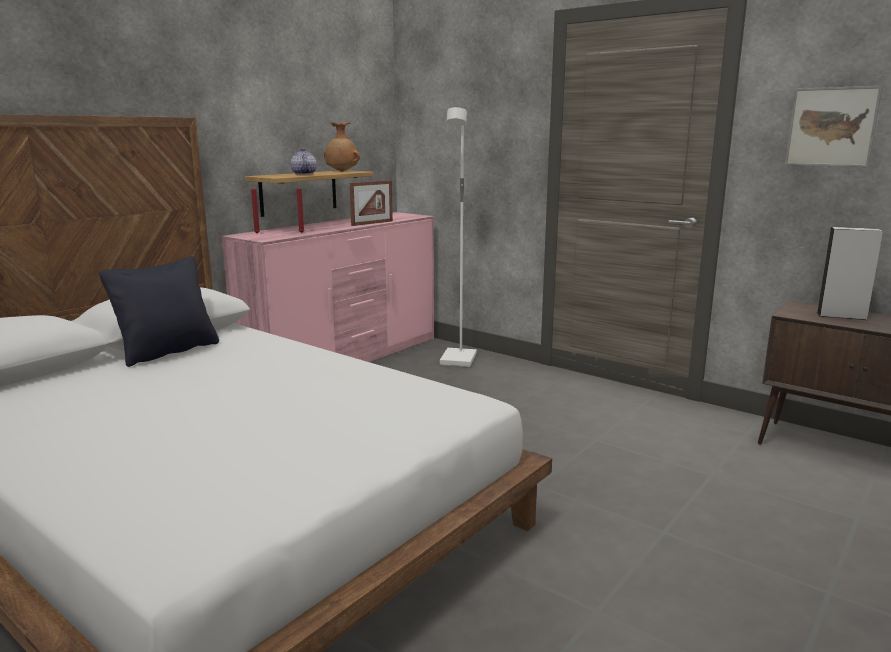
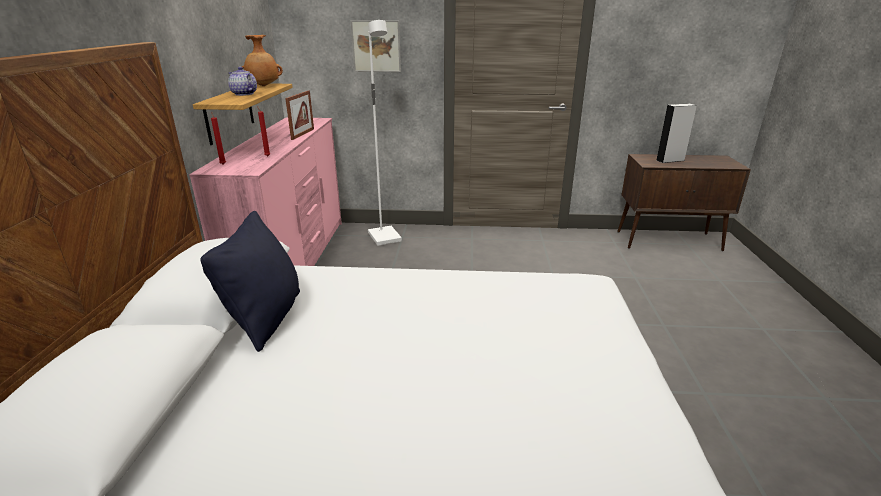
camera: 35 degrees left, 10 degrees up
picture [785,86,882,167] -> picture moved to [350,20,401,72]

